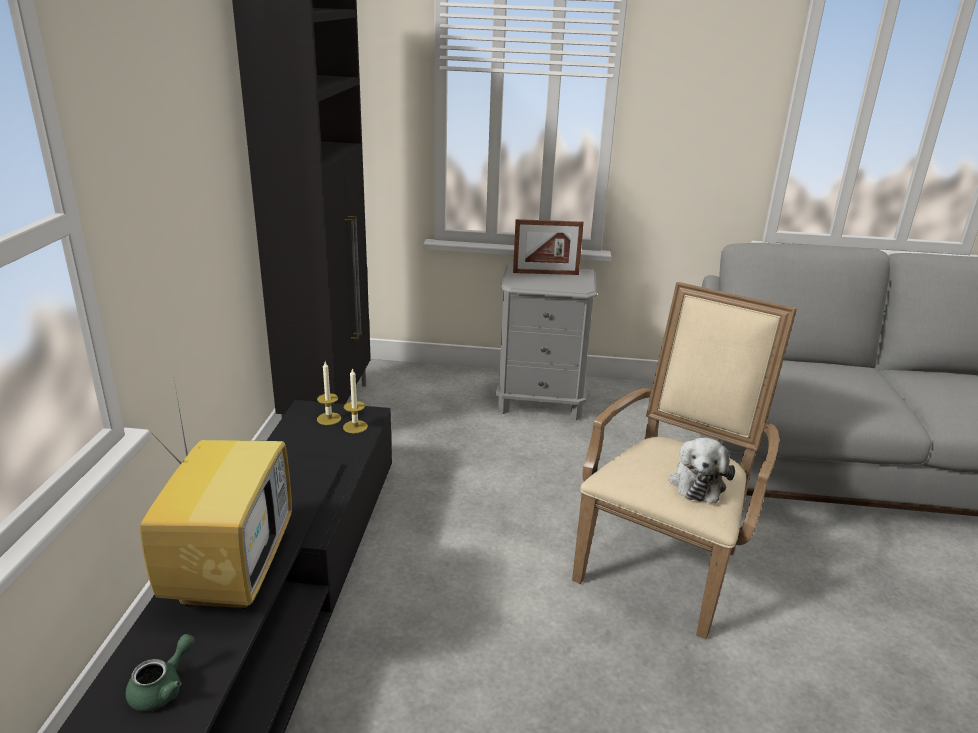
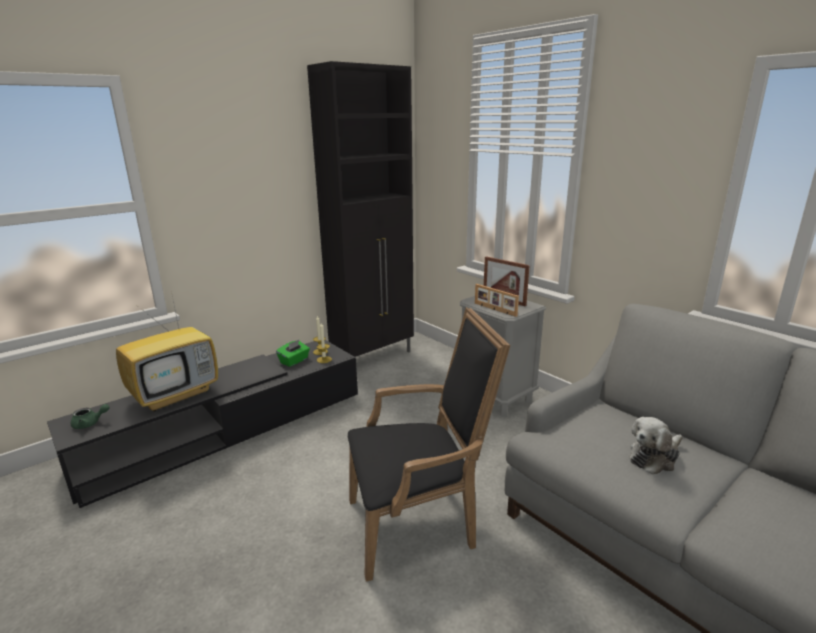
camera: 45 degrees right, 5 degrees down
beige armchair [572,282,797,639] -> black armchair [348,307,510,582]
plush toy [669,438,735,503] -> plush toy moved to [629,417,683,474]
none -> green tissue box [276,340,310,367]
none -> picture frame [475,284,519,317]

